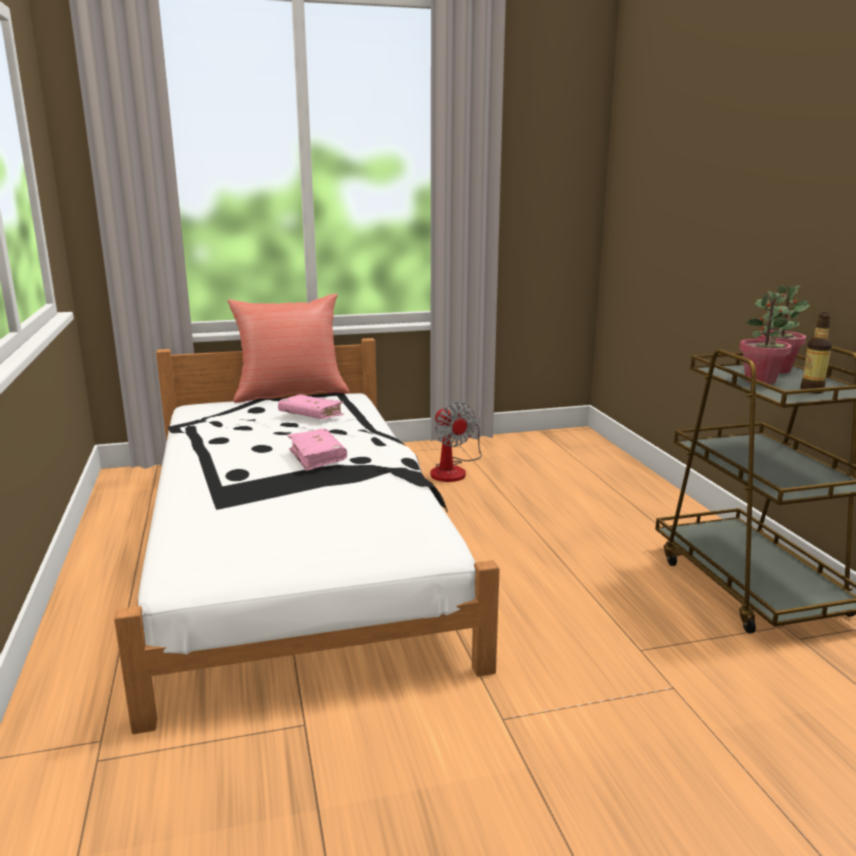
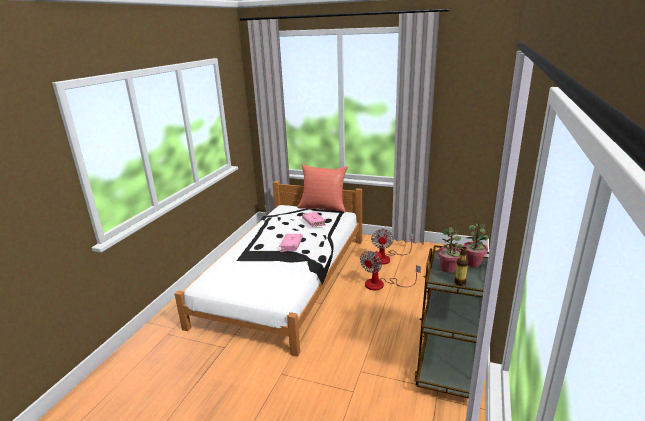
camera: 35 degrees right, 5 degrees up
none -> fan [360,251,421,291]

